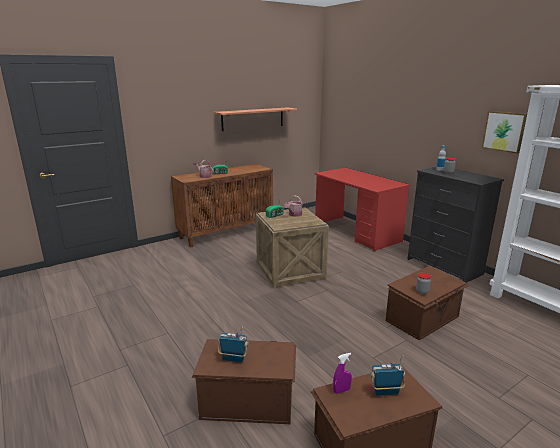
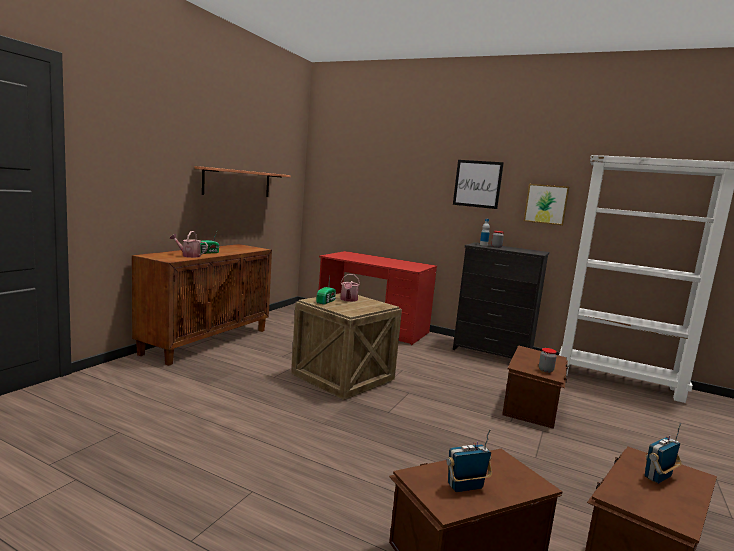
camera: 30 degrees left, 10 degrees down
purple spray bottle [333,353,352,394] -> none
none -> picture [453,160,504,209]

